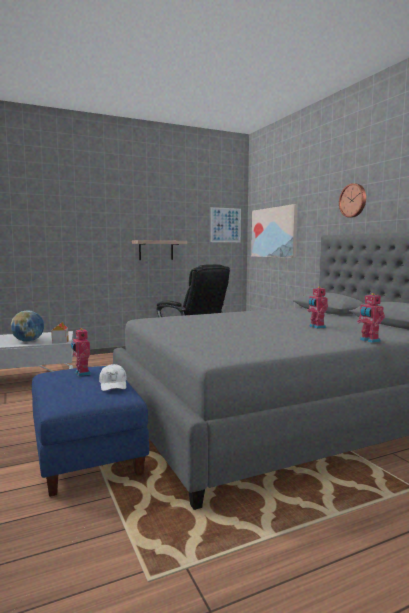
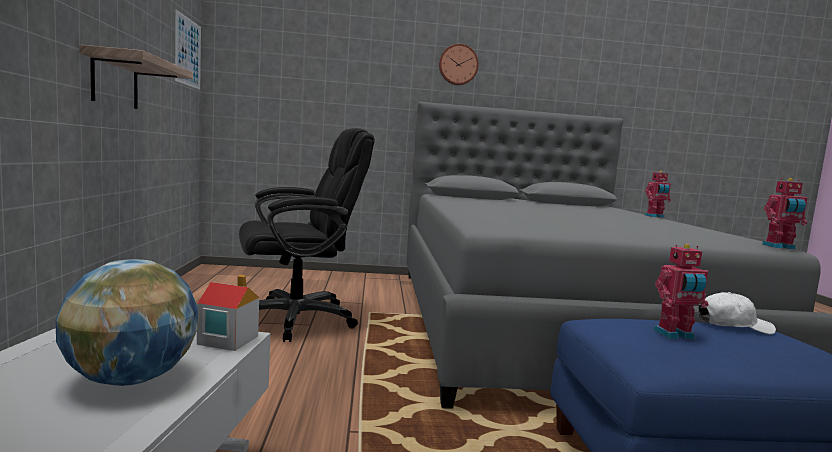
camera: 70 degrees left, 0 degrees up
picture [251,204,297,258] -> none
toy robot [307,286,328,329] -> toy robot moved to [762,178,807,249]

